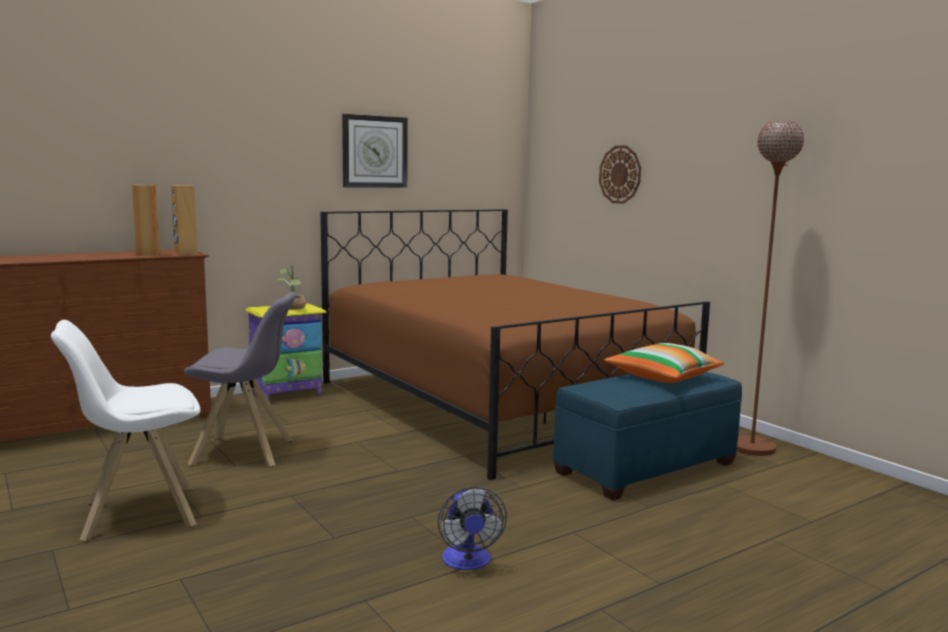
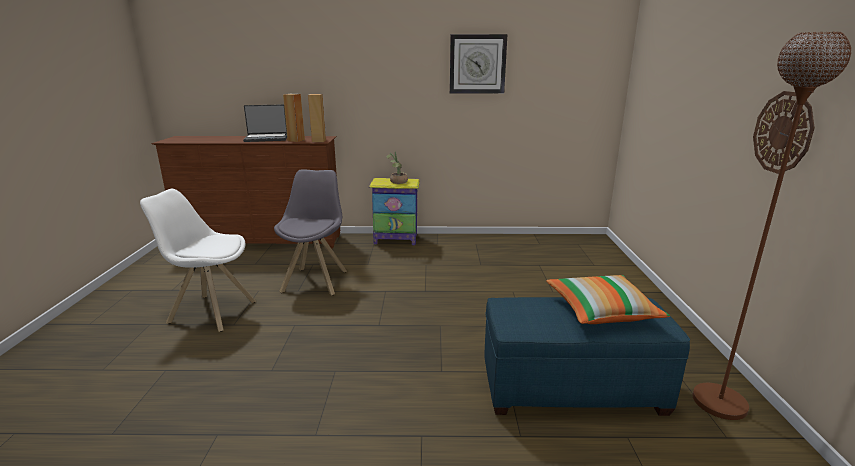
camera: 35 degrees right, 10 degrees up
grey chair [184,292,296,467] -> grey chair turned 120 degrees counterclockwise [274,169,347,295]
brown bed [320,209,710,480] -> none
fan [438,487,507,570] -> none
wall clock [599,146,641,204] -> wall clock moved to [753,91,815,174]
none -> laptop [243,104,287,142]

